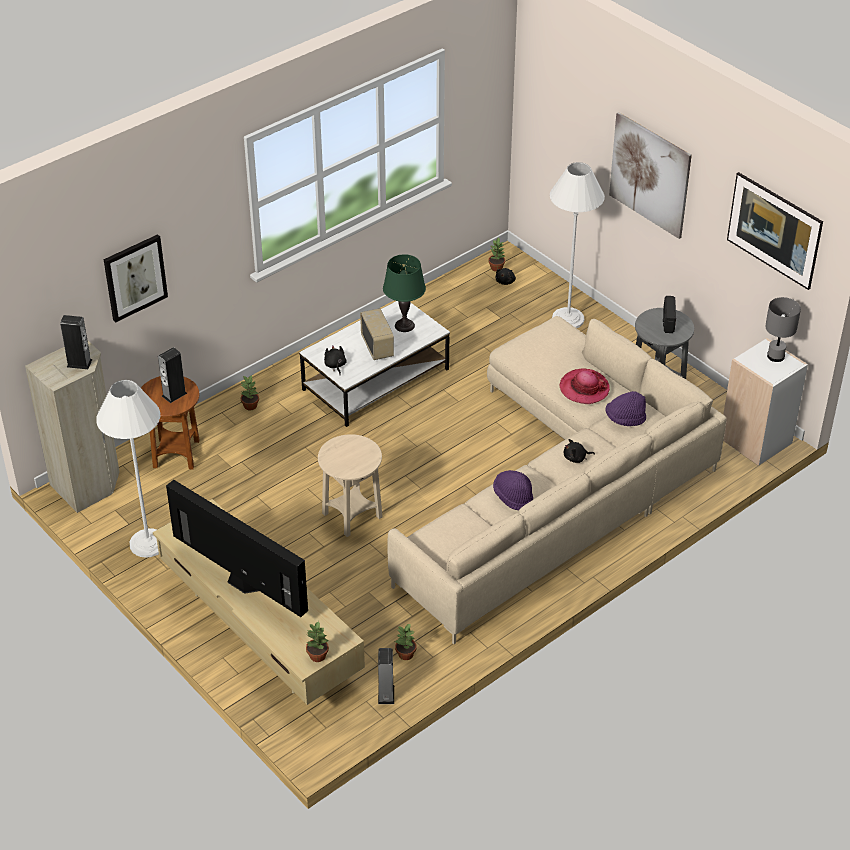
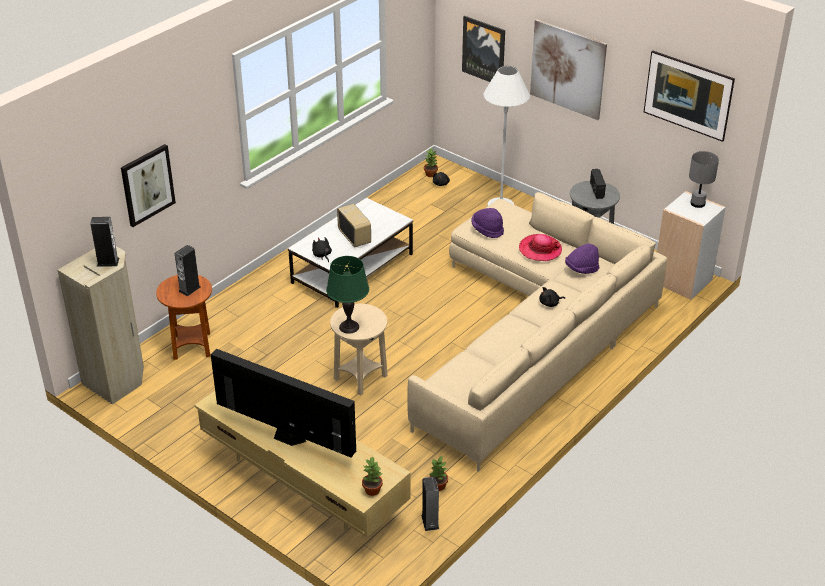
camera: 10 degrees left, 5 degrees down
white floor lamp [96,380,161,558] -> none
potted plant [240,376,259,410] -> none
green table lamp [383,254,426,332] -> green table lamp moved to [326,256,369,334]
purple hat [493,470,533,510] -> purple hat moved to [471,208,504,238]
none -> picture [462,16,505,82]

